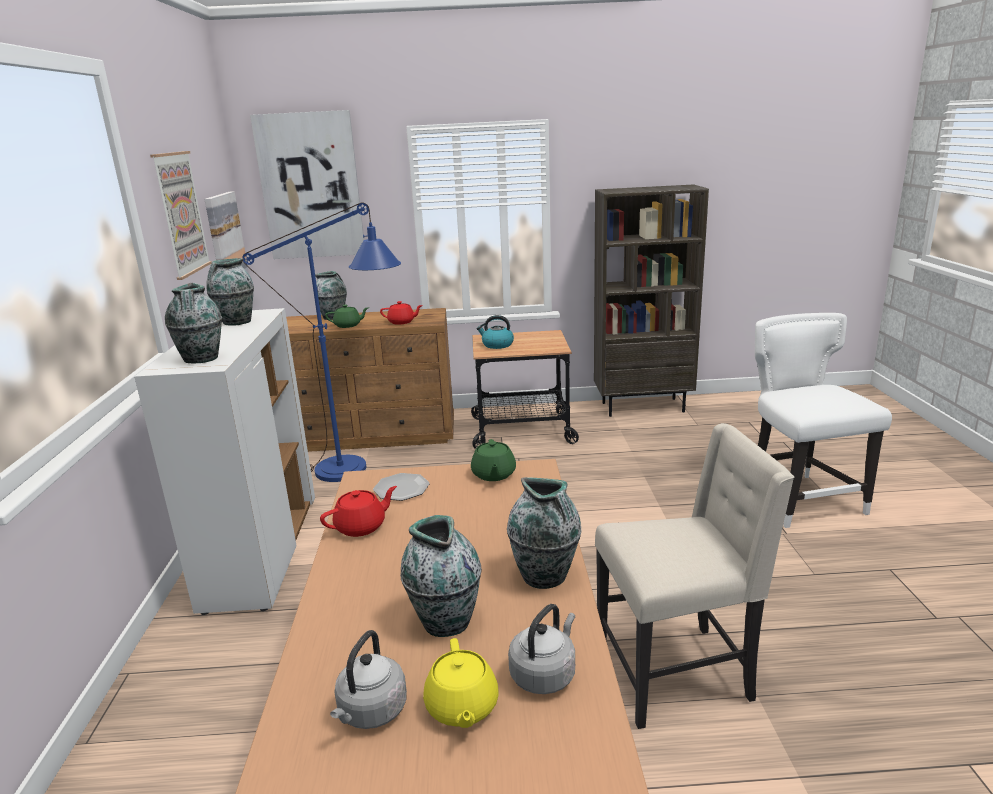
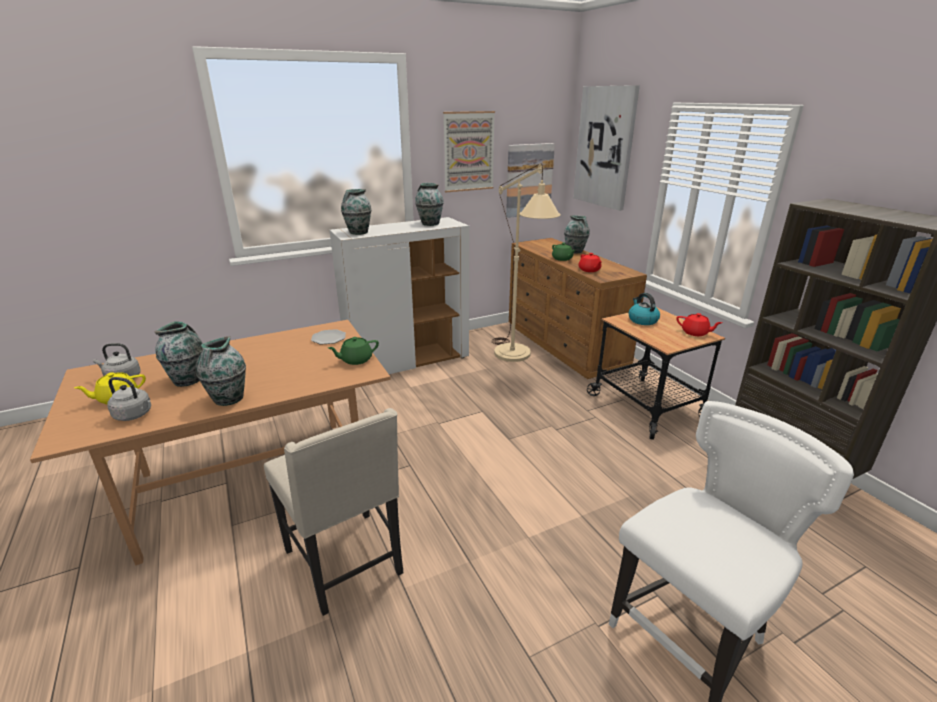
camera: 65 degrees right, 5 degrees up
blue floor lamp [242,203,401,482] -> beige floor lamp [492,163,561,362]
red teapot [320,486,397,537] -> red teapot moved to [676,313,722,336]

